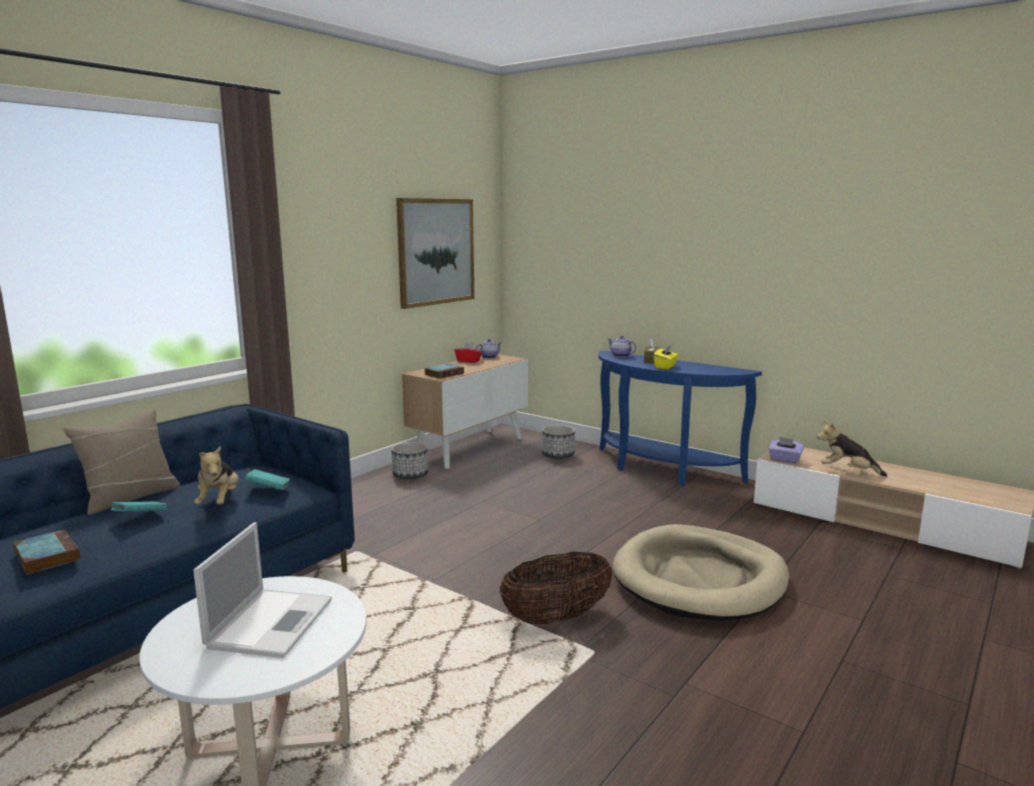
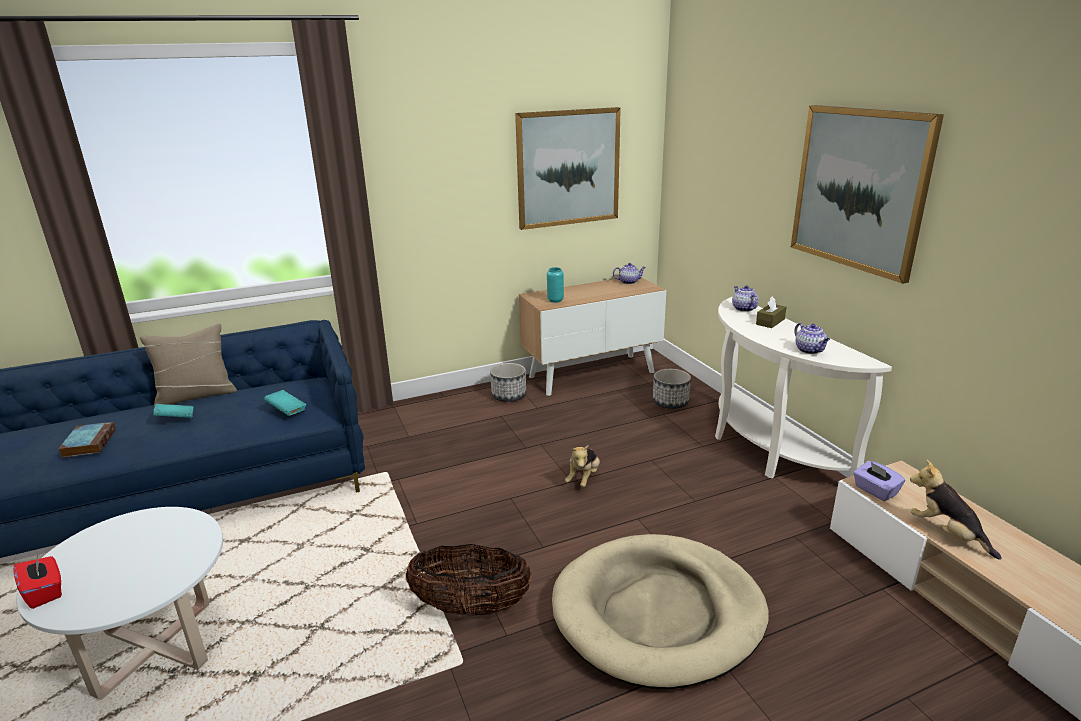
camera: 30 degrees right, 10 degrees up
laptop [193,522,332,658] -> none
plush toy [194,446,239,505] -> plush toy moved to [565,445,600,487]
book [425,363,464,379] -> turquoise vase [547,267,564,303]
red tissue box [454,342,482,363] -> red tissue box moved to [13,553,62,609]
blue console table [598,350,762,486] -> white console table [715,297,892,478]
yellow tissue box [653,345,678,369] -> none
none -> picture [791,105,944,284]
none -> teapot [794,323,830,354]

